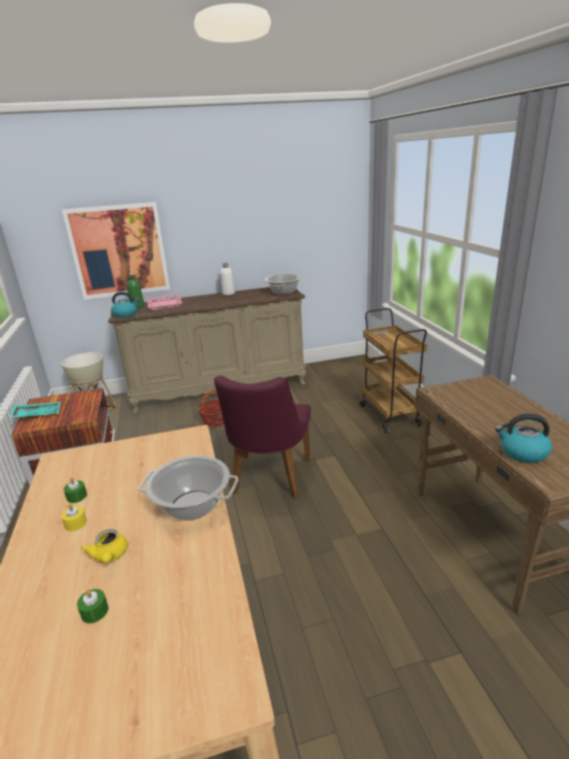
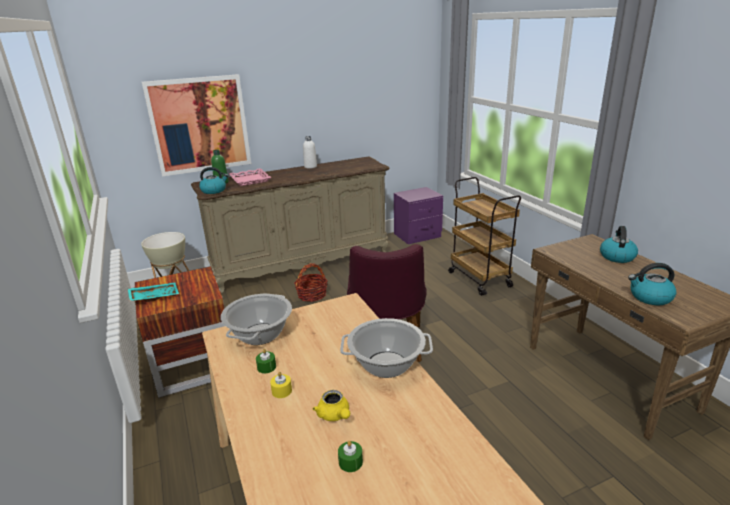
camera: 10 degrees left, 0 degrees up
cooking pot [265,274,301,295] -> cooking pot moved to [221,294,292,345]
none -> purple nightstand [394,187,443,244]
none -> kettle [600,226,638,263]

